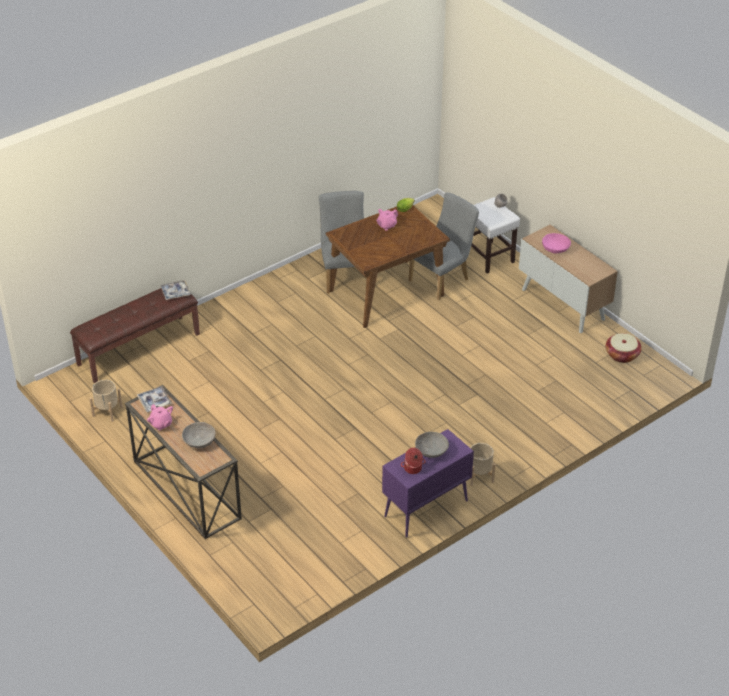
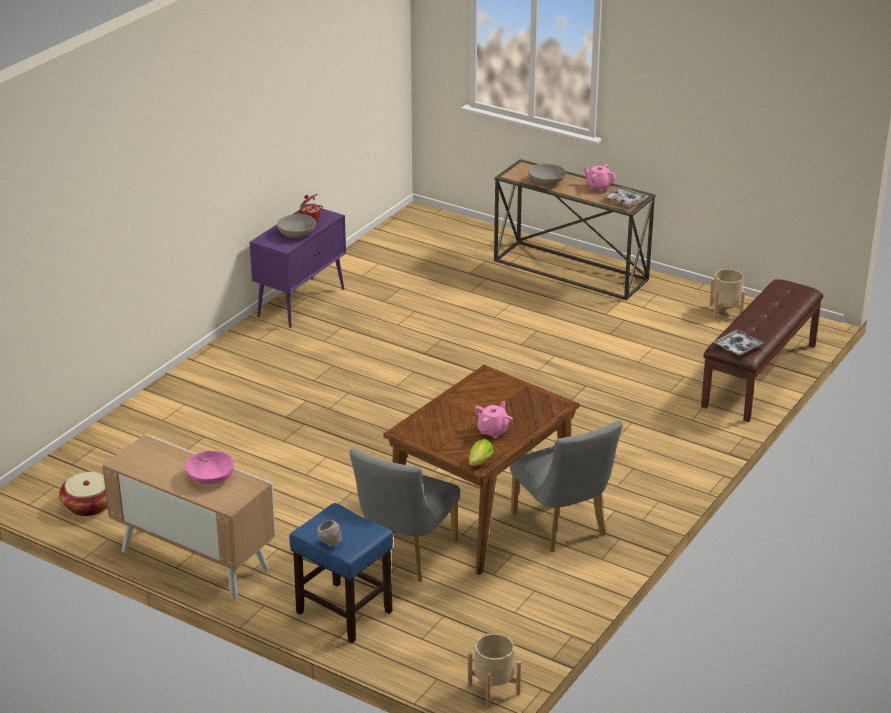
camera: 160 degrees right, 10 degrees down
beige planter [470,443,496,486] -> beige planter moved to [468,633,521,708]
white stool [471,197,520,274] -> blue stool [289,503,393,643]

